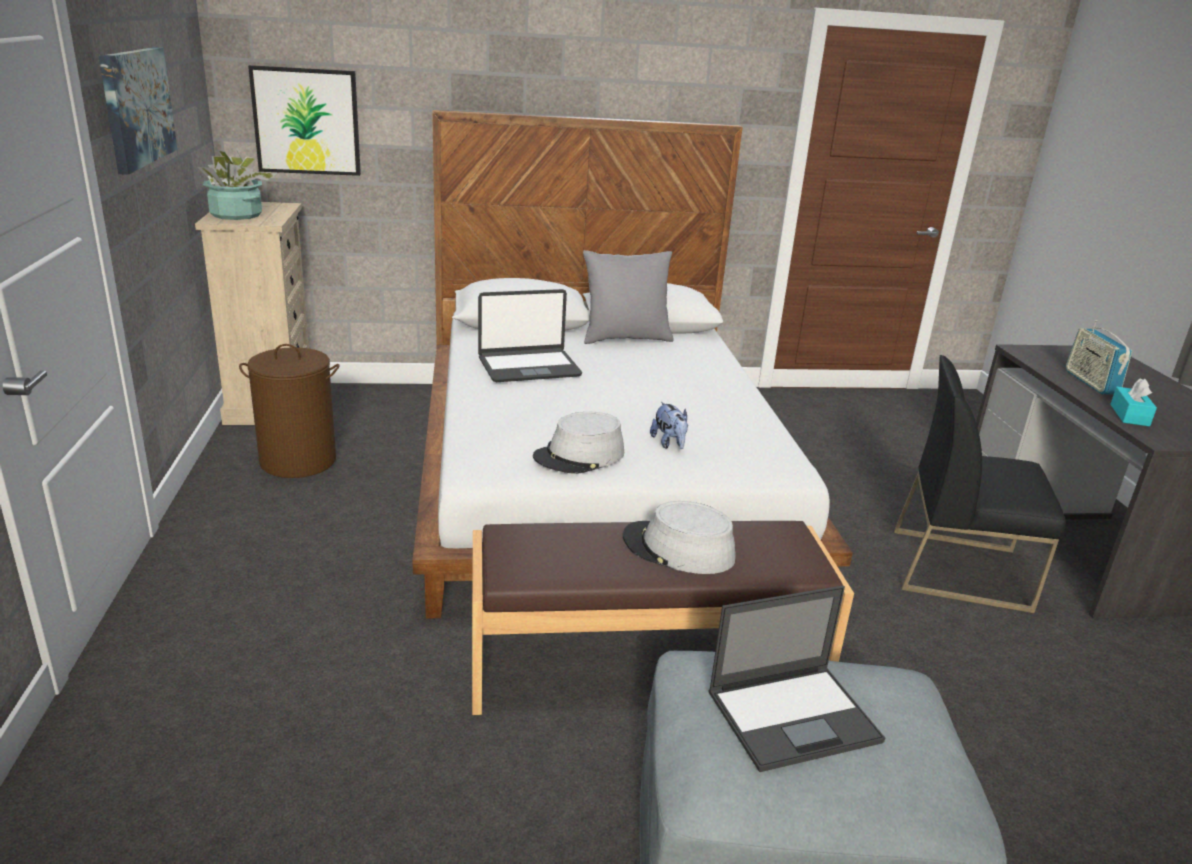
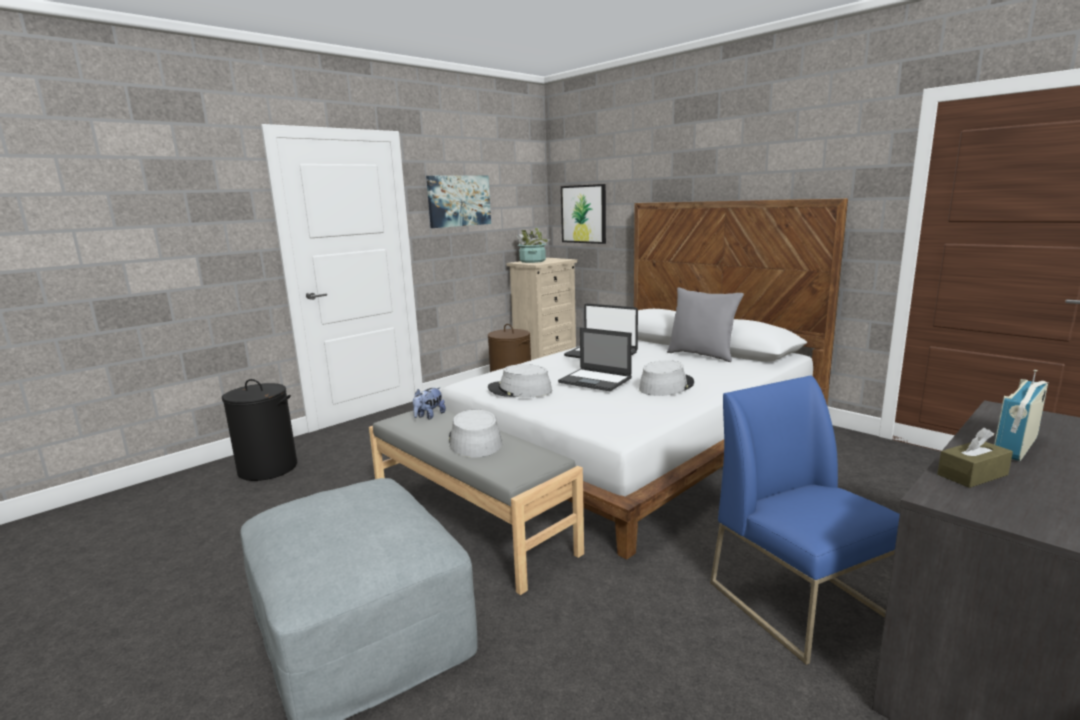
camera: 55 degrees right, 10 degrees down
brown bench [472,521,854,715] -> grey bench [369,406,584,595]
plush toy [650,402,688,449] -> plush toy moved to [413,387,446,419]
laptop [708,586,885,772] -> laptop moved to [558,327,632,391]
black chair [894,355,1066,613] -> blue chair [710,376,900,665]
turquoise tissue box [1110,378,1157,427] -> brown tissue box [937,428,1013,488]
none -> black laundry basket [222,379,297,481]
none -> grey hat [639,360,694,396]

